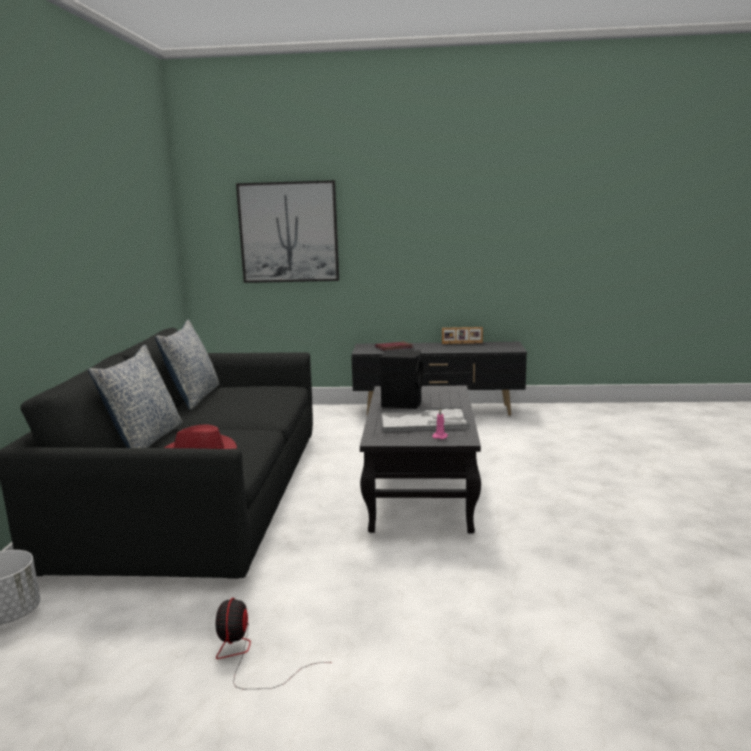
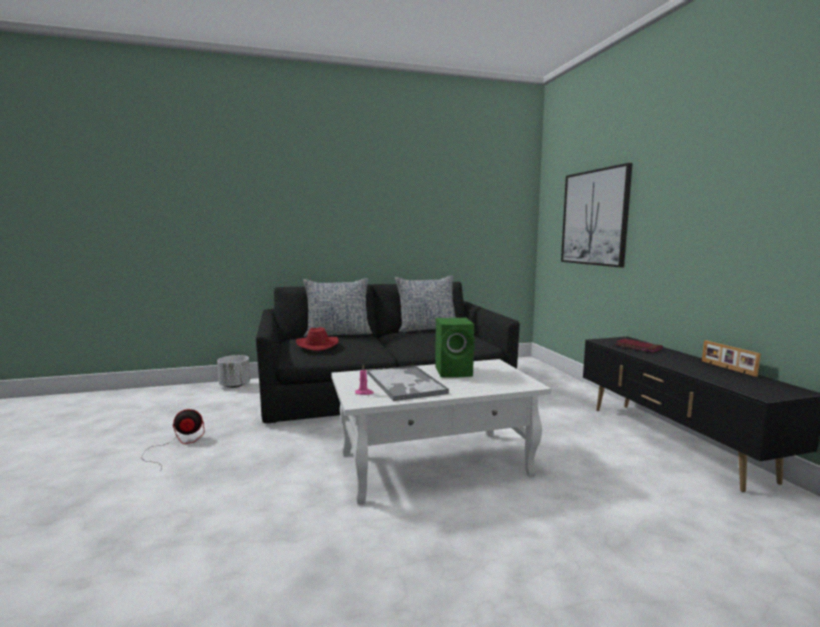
camera: 70 degrees right, 5 degrees down
black coffee table [360,386,481,533] -> white coffee table [331,359,551,505]
black speaker [380,350,424,409] -> green speaker [435,318,475,378]

